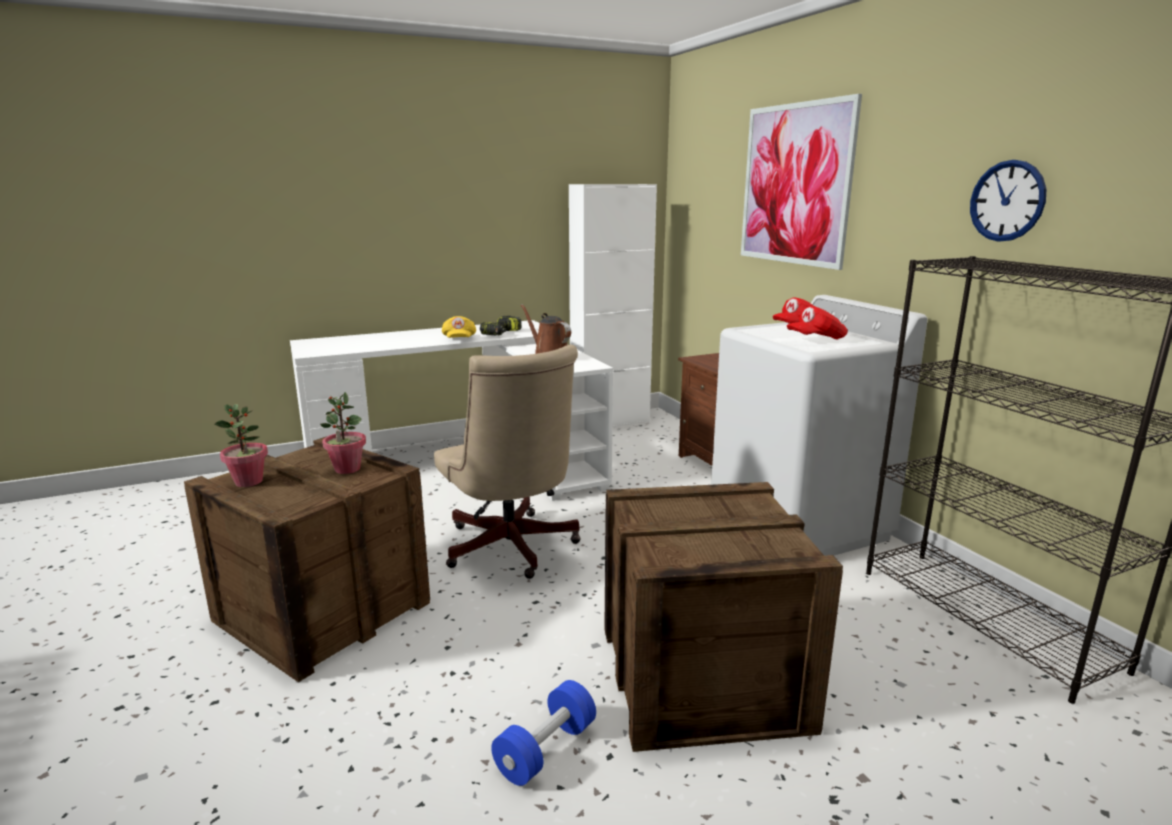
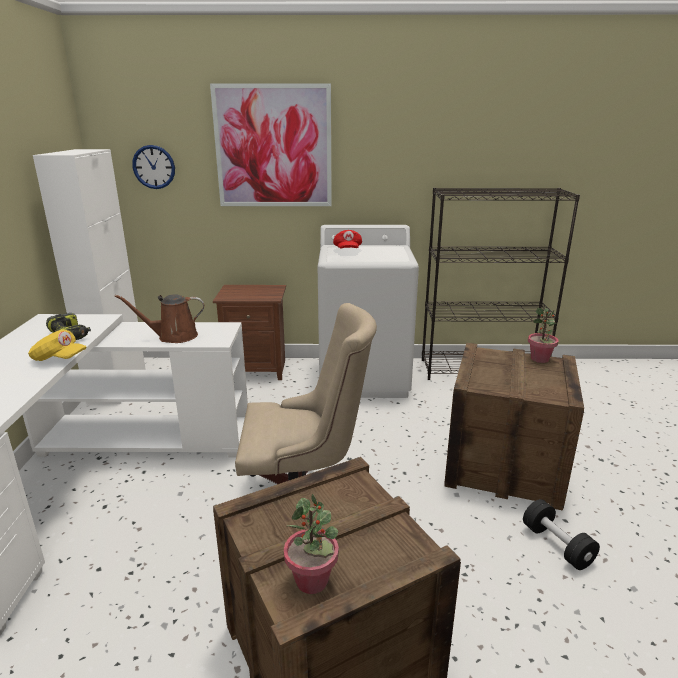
camera: 65 degrees left, 5 degrees up
potted plant [320,392,366,474] -> potted plant moved to [528,308,559,363]
blue dumbbell [491,680,596,786] -> black dumbbell [523,499,600,570]
red cap [787,306,848,339] -> none
wall clock [970,160,1046,242] -> wall clock moved to [132,145,175,189]

